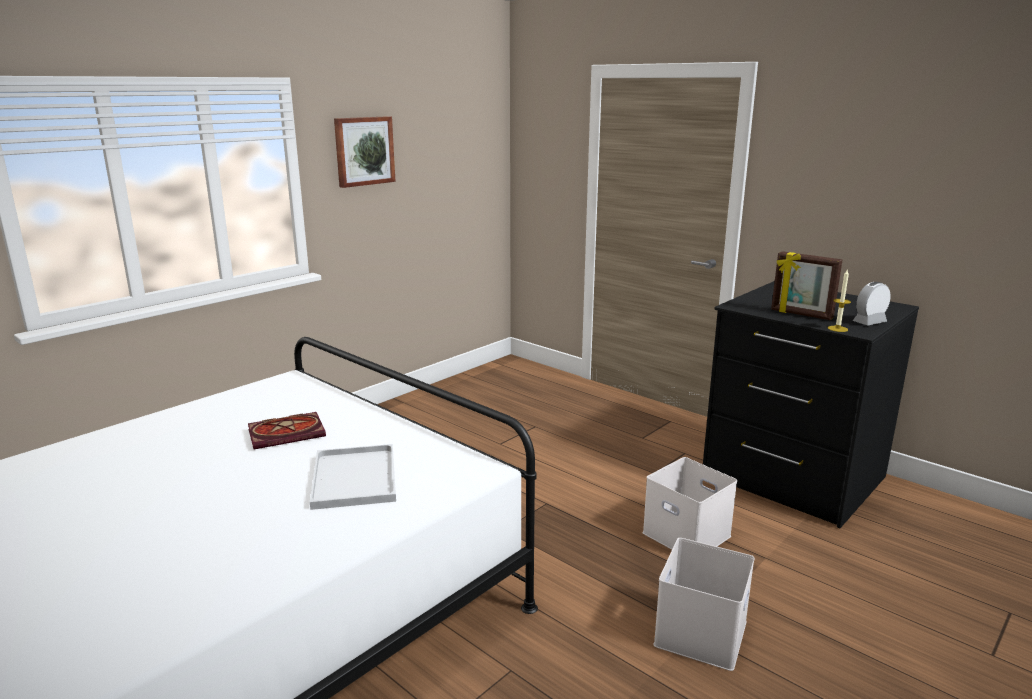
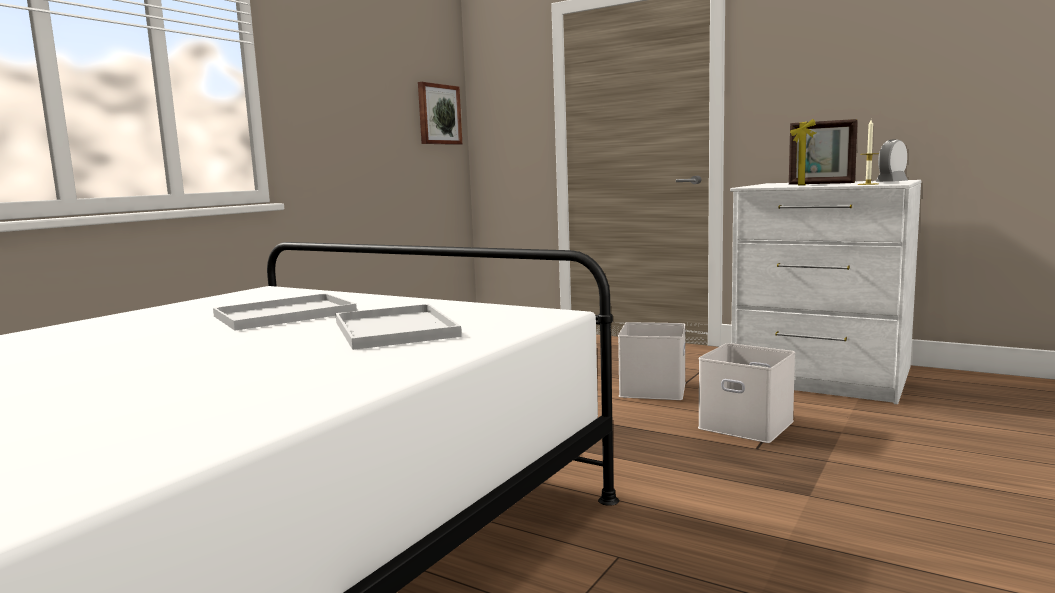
camera: 10 degrees left, 10 degrees down
book [248,412,326,449] -> white tray [213,293,357,330]
picture [334,116,396,188] -> picture moved to [418,82,462,145]
white storage box [653,538,754,671] -> white storage box moved to [618,322,686,400]
black dresser [703,281,919,528] -> white dresser [730,180,922,404]

